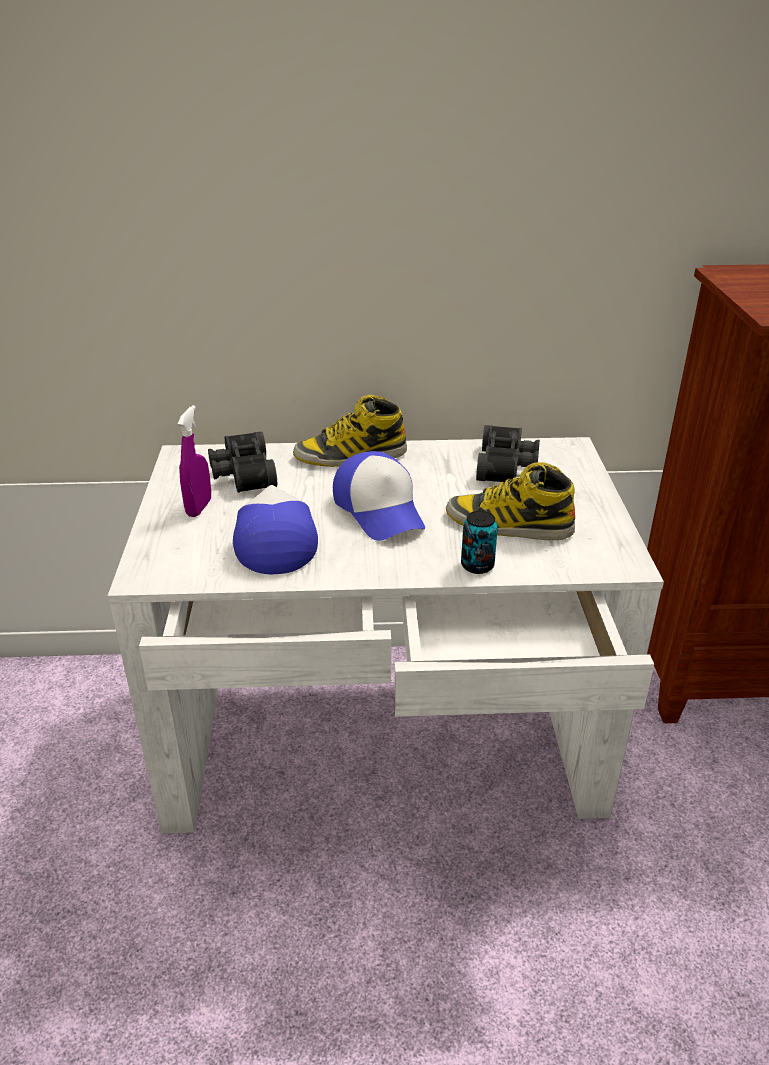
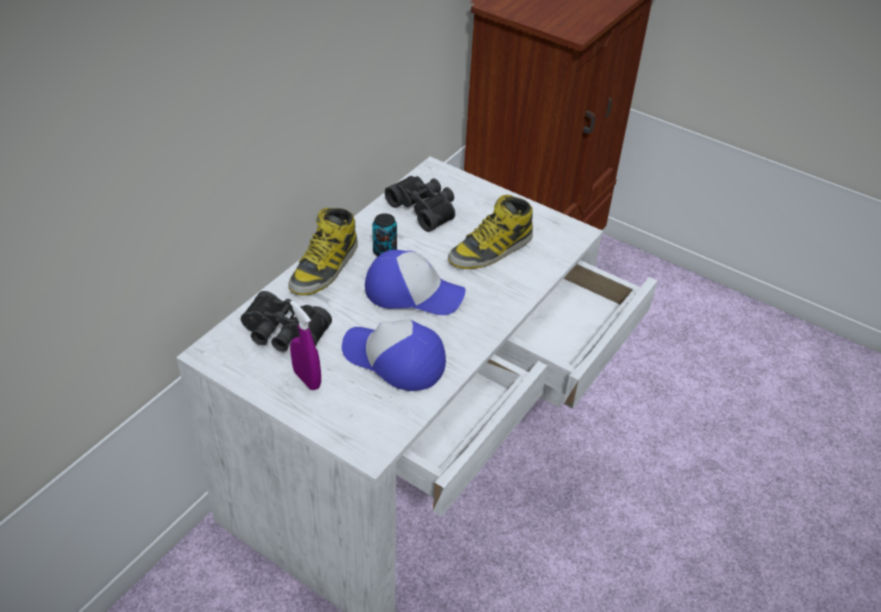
camera: 55 degrees left, 10 degrees up
can [461,511,498,574] -> can moved to [372,213,397,256]

